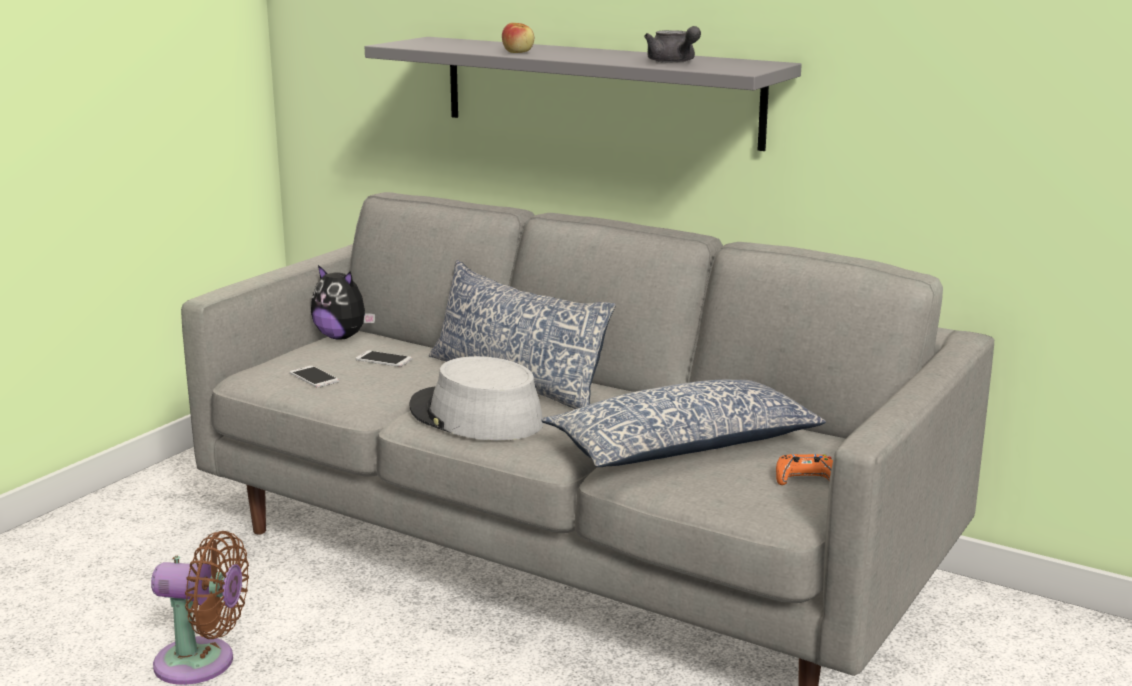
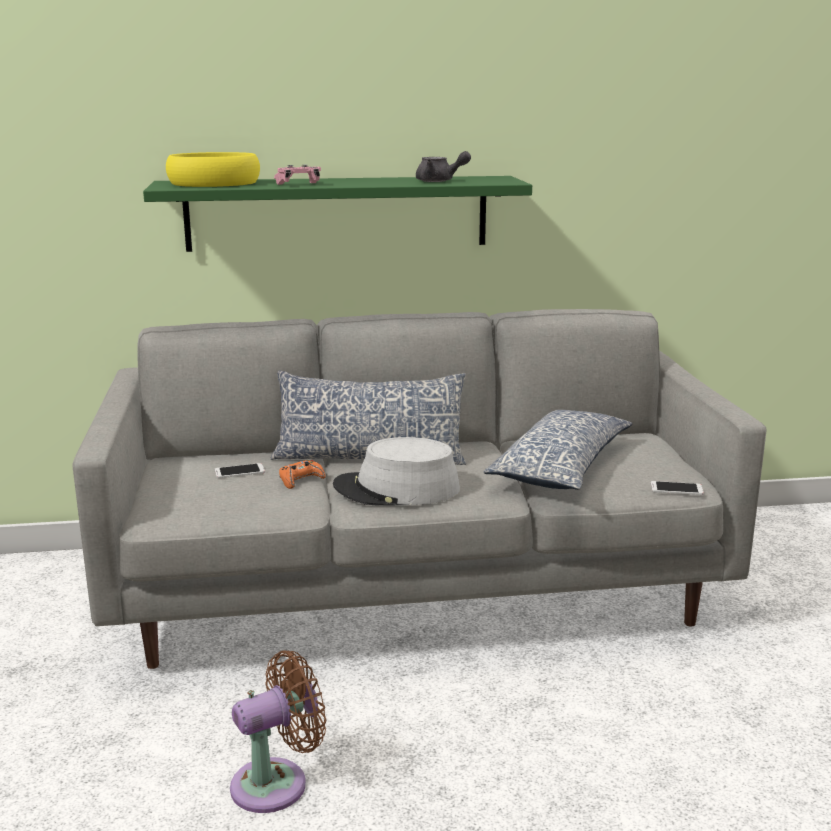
camera: 40 degrees left, 0 degrees up
phone [290,366,339,388] -> phone moved to [651,481,704,495]
plush toy [311,265,375,340] -> none
grey shelf [365,37,802,151] -> green shelf [143,176,532,252]
apple [502,23,534,53] -> pink game controller [274,165,321,185]
orange game controller [776,454,833,485] -> orange game controller moved to [279,460,326,489]
none -> yellow bowl [166,152,260,187]

